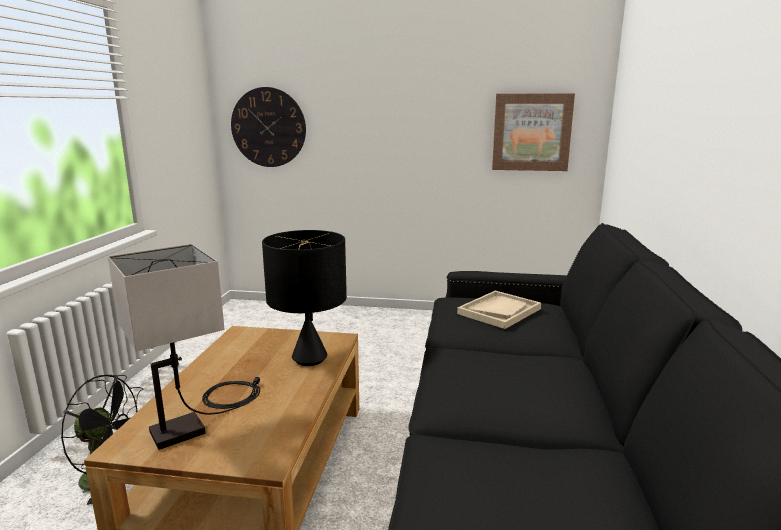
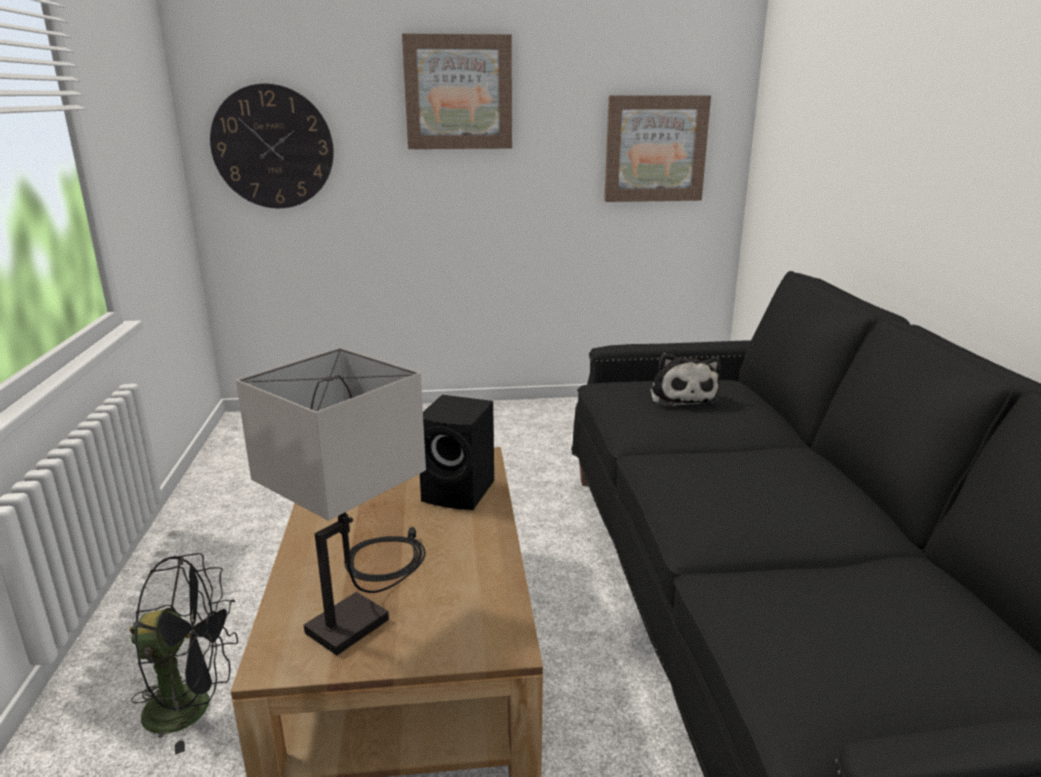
camera: 15 degrees left, 5 degrees up
black table lamp [262,230,347,366] -> black speaker [420,395,494,510]
beige tray [457,291,541,329] -> plush toy [649,353,721,407]
none -> picture [402,34,512,149]

